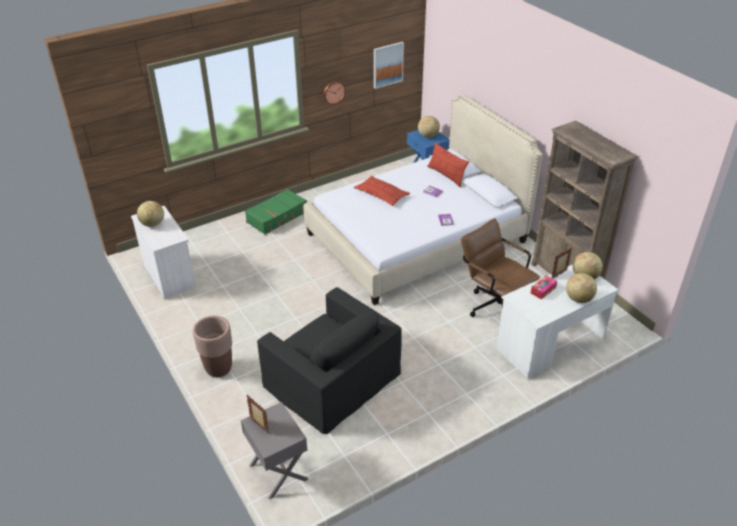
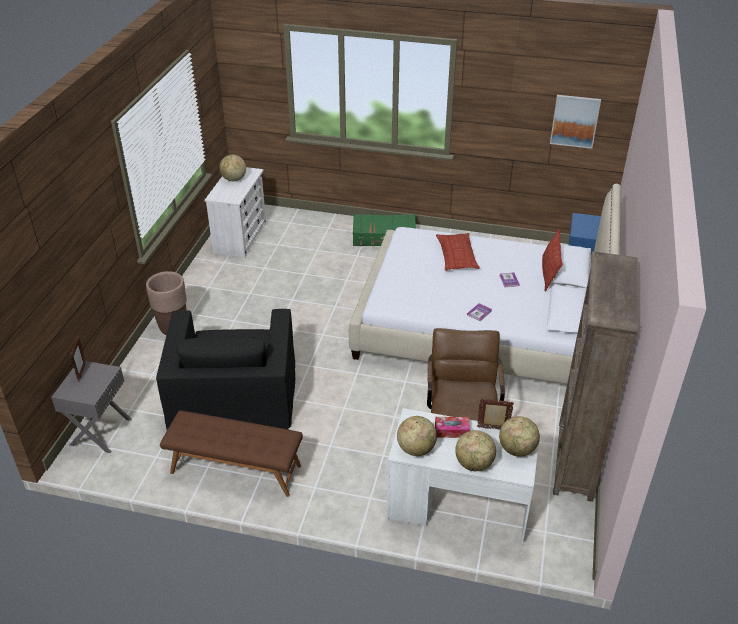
camera: 45 degrees right, 0 degrees up
wall clock [323,81,346,105] -> none
globe [418,116,440,138] -> globe moved to [397,416,437,456]
none -> brown bench [160,410,303,497]

